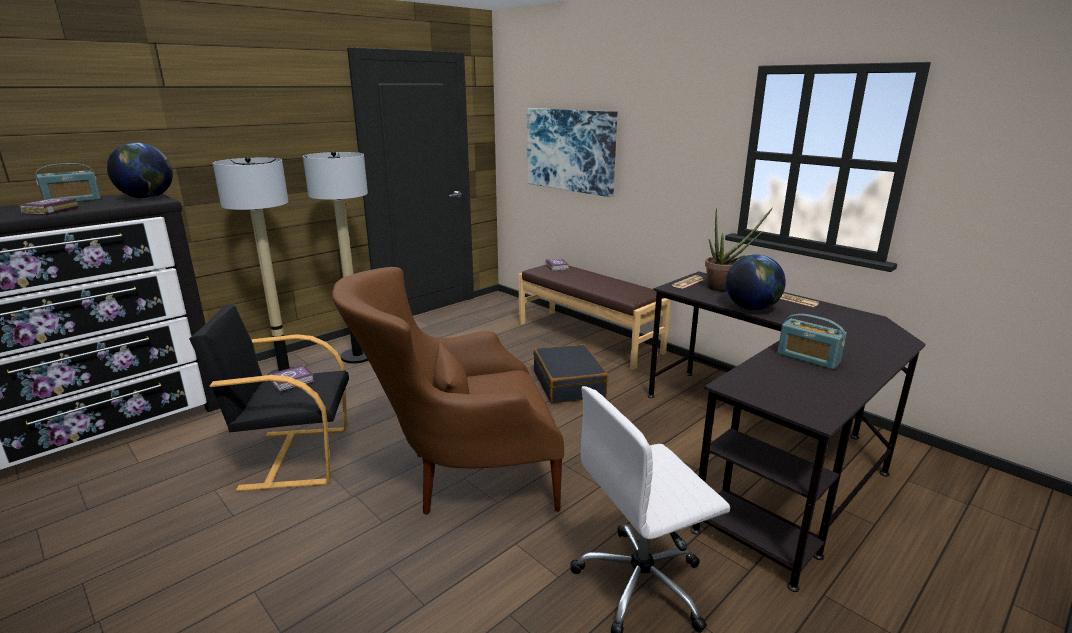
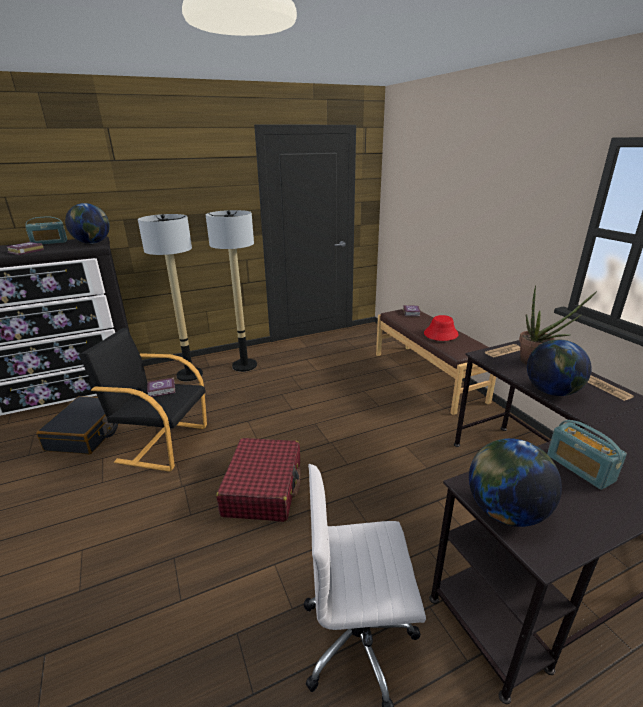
camera: 20 degrees right, 5 degrees up
brown armchair [332,267,564,515] -> red suitcase [216,438,301,522]
picture [527,108,617,197] -> none
black suitcase [533,344,608,403] -> black suitcase moved to [36,396,119,454]
none -> red hat [424,315,459,341]
none -> globe [469,438,562,527]

